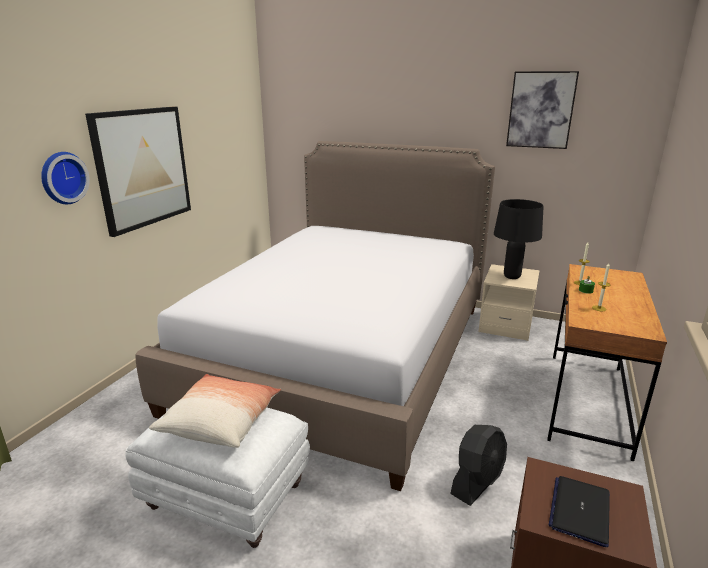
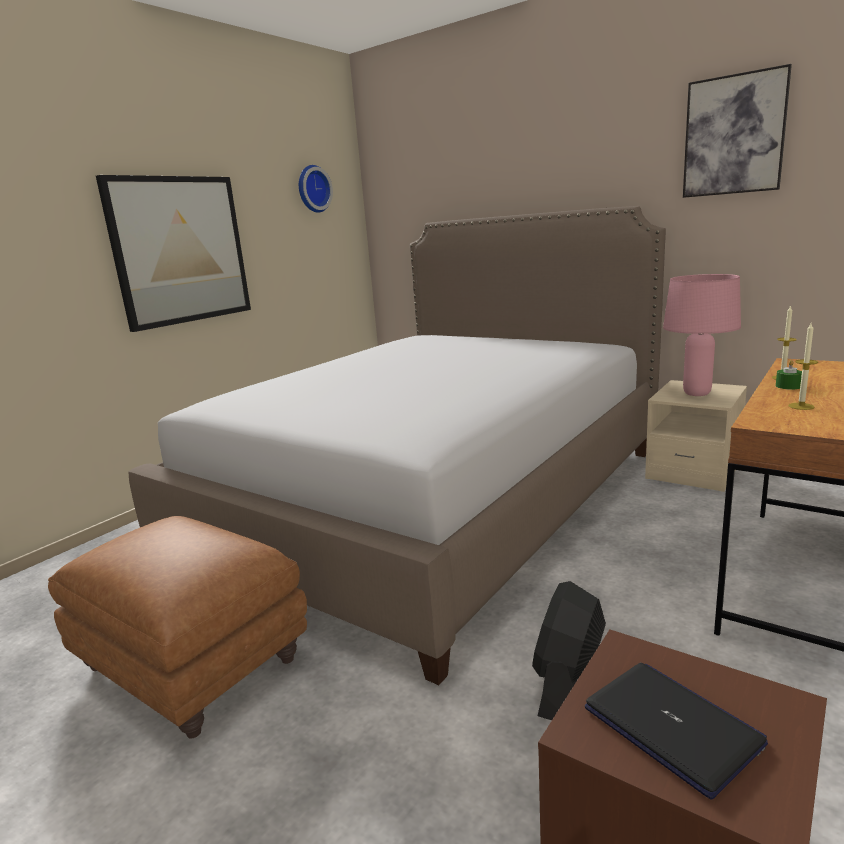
camera: 15 degrees right, 5 degrees down
wall clock [41,152,90,204] -> wall clock moved to [299,165,333,213]
white ottoman [125,408,310,548] -> brown ottoman [48,516,307,739]
pillow [149,374,281,448] -> none
black fan [450,425,507,506] -> black fan turned 150 degrees clockwise [532,581,606,720]
black table lamp [494,199,544,279] -> pink table lamp [663,274,741,396]
laptop [549,476,610,547] -> laptop turned 105 degrees clockwise [585,663,768,800]

